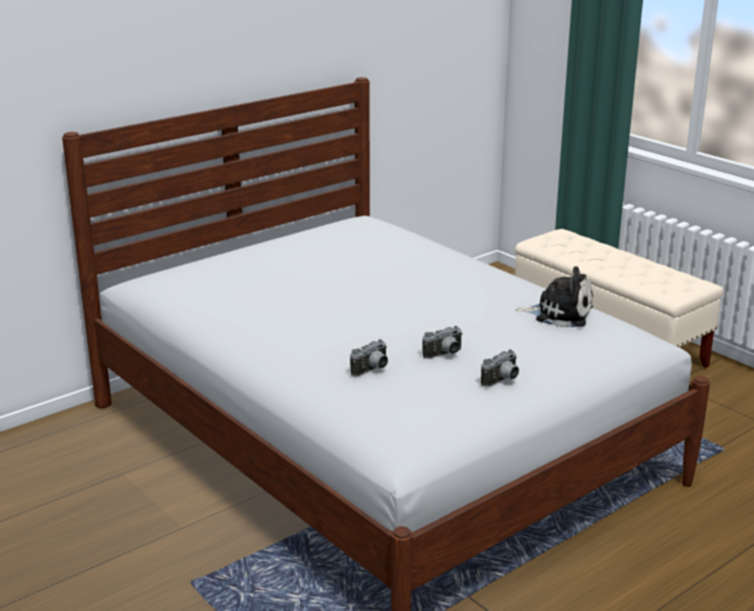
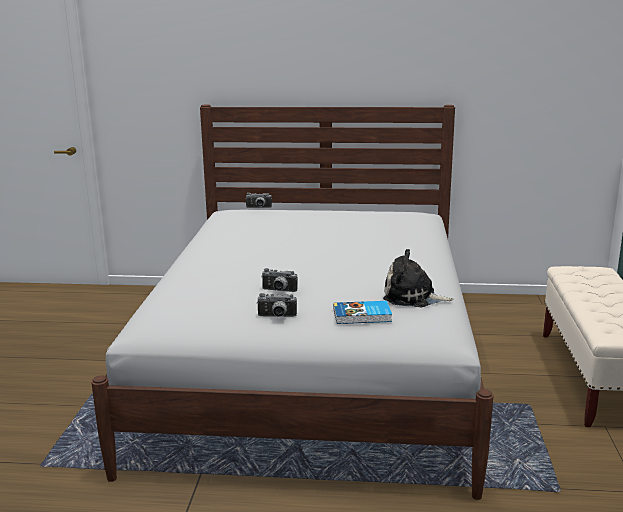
camera: 45 degrees right, 5 degrees down
camera [350,339,388,376] -> camera moved to [245,193,272,208]
plush toy [516,266,593,327] -> plush toy turned 135 degrees clockwise [383,249,454,307]
none -> book [334,301,392,324]

